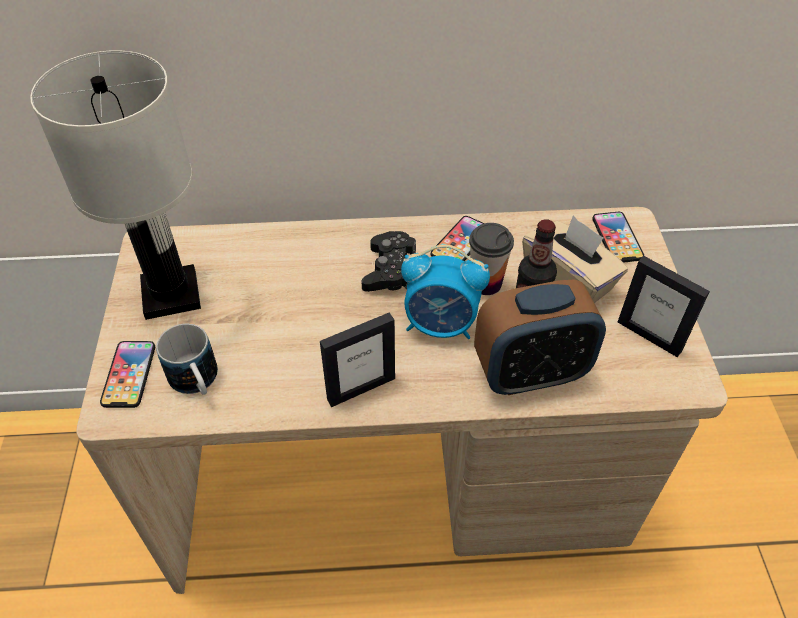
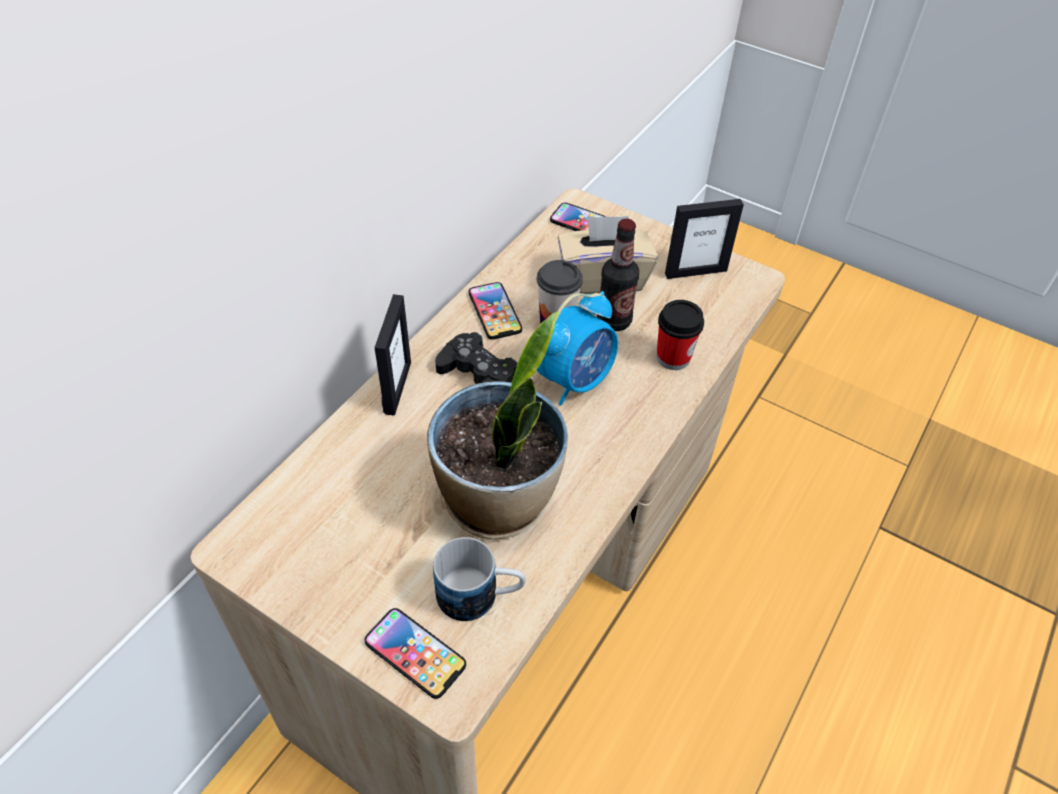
camera: 55 degrees left, 0 degrees up
white table lamp [30,50,201,320] -> none
picture frame [320,312,395,407] -> picture frame moved to [374,294,411,416]
alarm clock [474,279,606,395] -> cup [657,300,704,370]
none -> potted plant [427,311,568,539]

